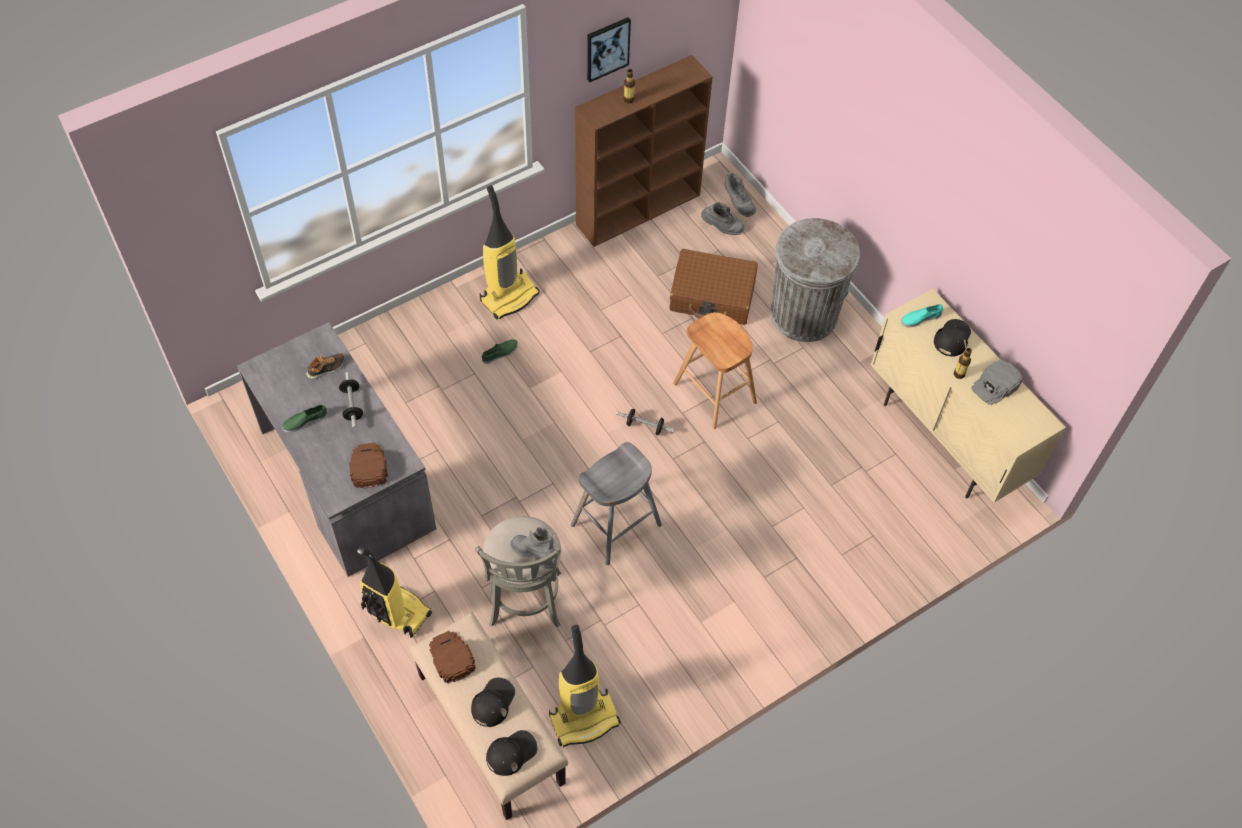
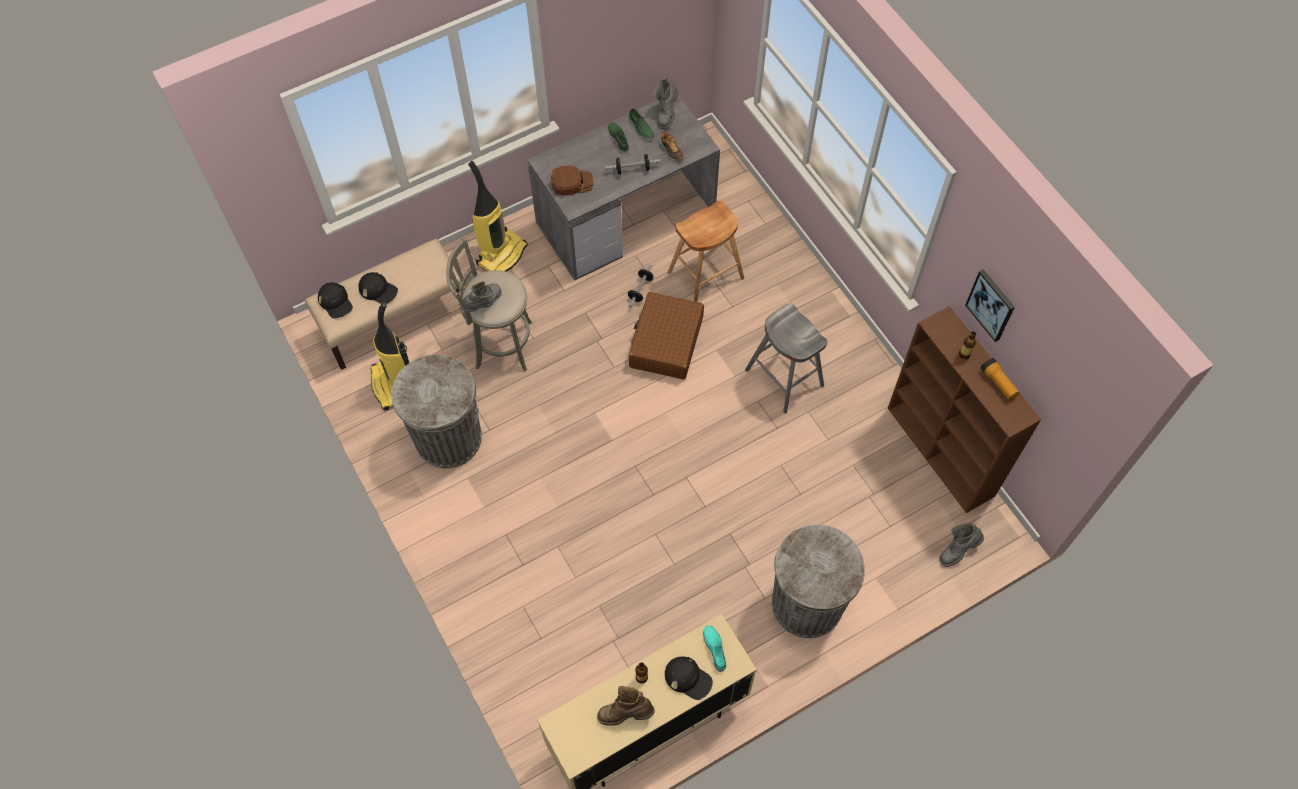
camera: 95 degrees right, 5 degrees up
brown cap [429,631,476,684] -> none
vacuum cleaner [480,185,540,319] -> none
green shoe [482,339,518,364] -> green shoe moved to [629,108,654,141]
grey stool [571,442,662,565] -> grey stool moved to [745,303,827,413]
dumbbell [617,409,674,435] -> dumbbell moved to [628,264,653,307]
brown suitcase [670,249,758,325] -> brown suitcase moved to [629,292,704,380]
brown stool [673,312,757,429] -> brown stool moved to [668,201,744,302]
grey boot [701,202,745,235] -> grey boot moved to [652,78,679,129]
grey cap [971,360,1023,405] -> brown boot [597,686,655,726]
none -> grey trash can [391,354,482,468]
none -> flashlight [981,358,1019,400]

